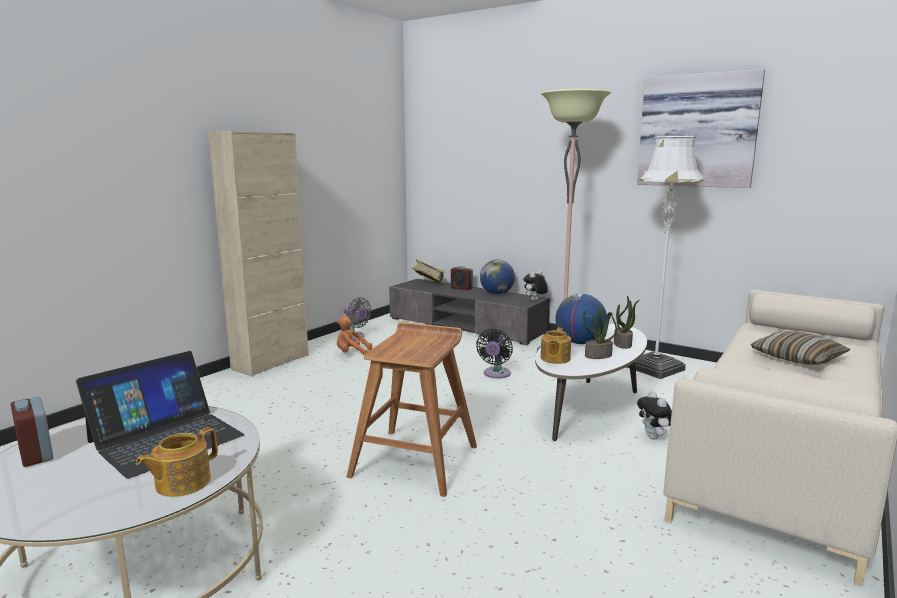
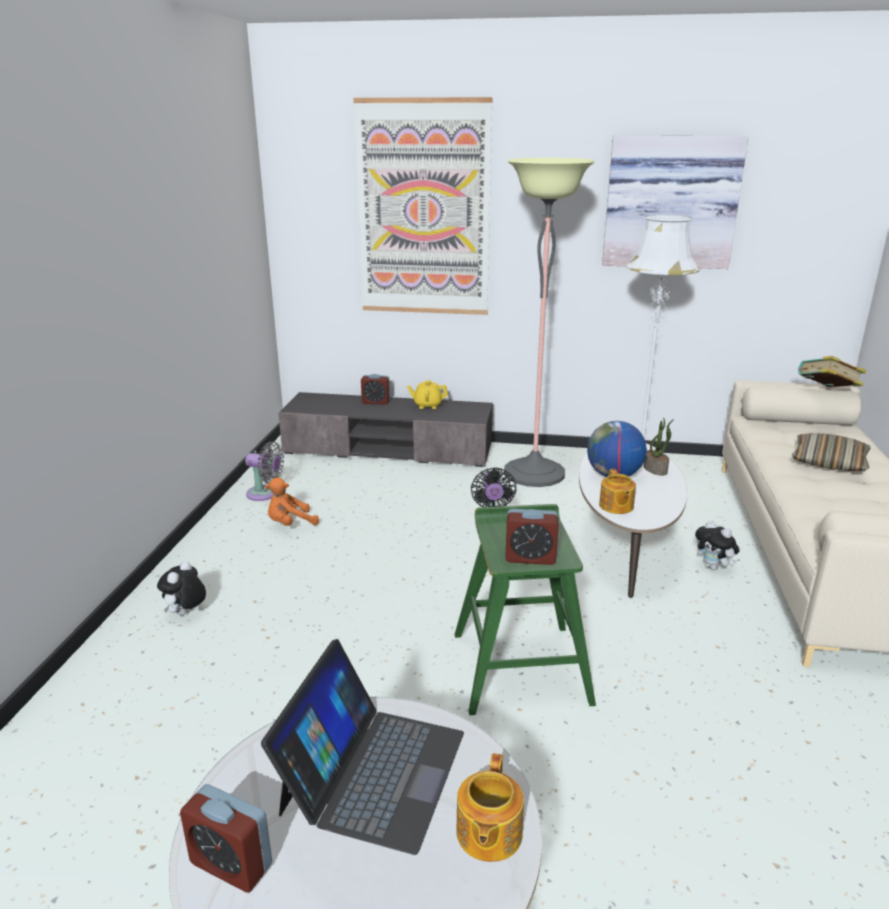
camera: 25 degrees left, 10 degrees up
beige cabinet [208,131,309,377] -> none
brown stool [346,322,477,497] -> green stool [455,504,596,715]
book [412,259,444,283] -> book moved to [798,356,866,387]
globe [480,260,515,295] -> yellow teapot [407,380,448,409]
plush toy [523,270,548,301] -> plush toy moved to [157,561,206,615]
potted plant [583,304,617,359] -> none
none -> picture [353,97,493,315]
none -> alarm clock [505,509,559,565]

